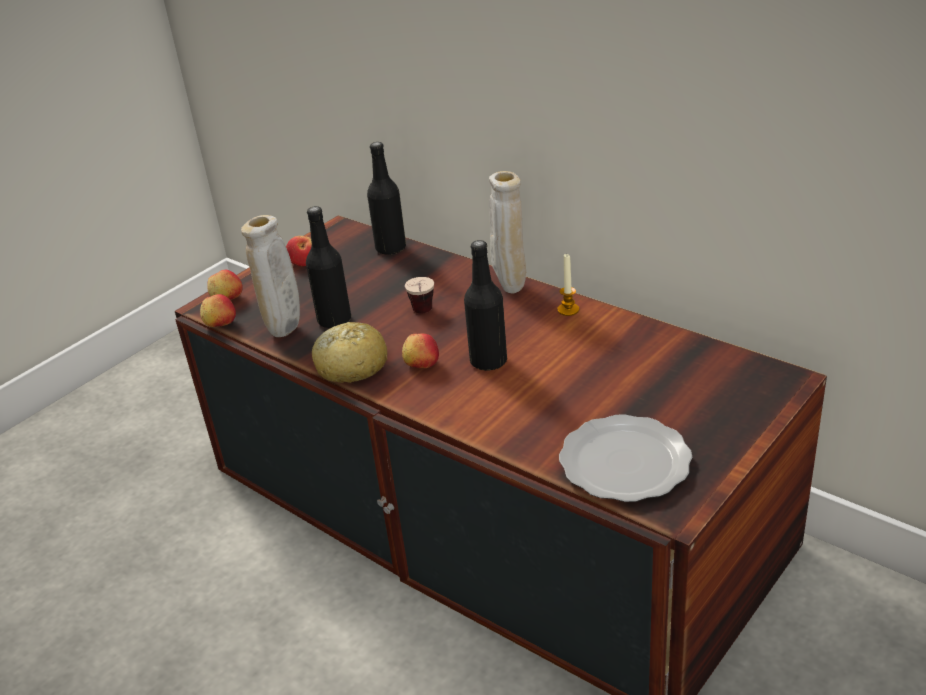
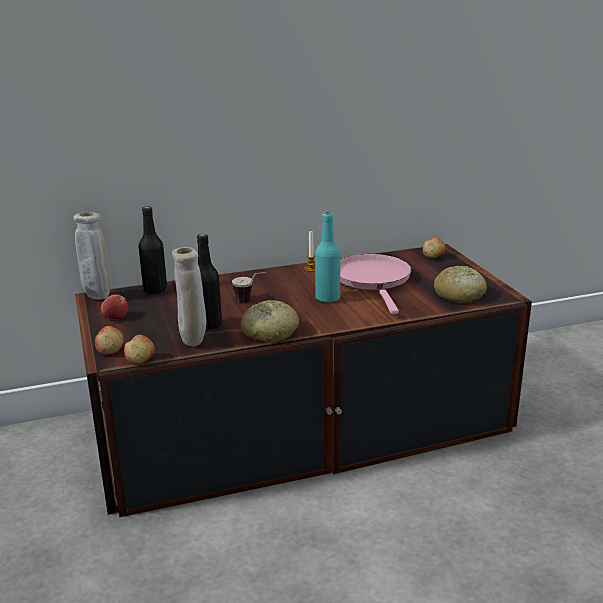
camera: 60 degrees left, 10 degrees down
apple [402,334,439,368] -> apple moved to [422,237,446,258]
black bottle [464,240,507,371] -> turquoise bottle [315,212,340,303]
beige vase [489,171,526,294] -> beige vase moved to [74,212,111,299]
plate [559,414,692,502] -> bread [434,266,487,303]
none -> pink frying pan [340,254,412,314]

